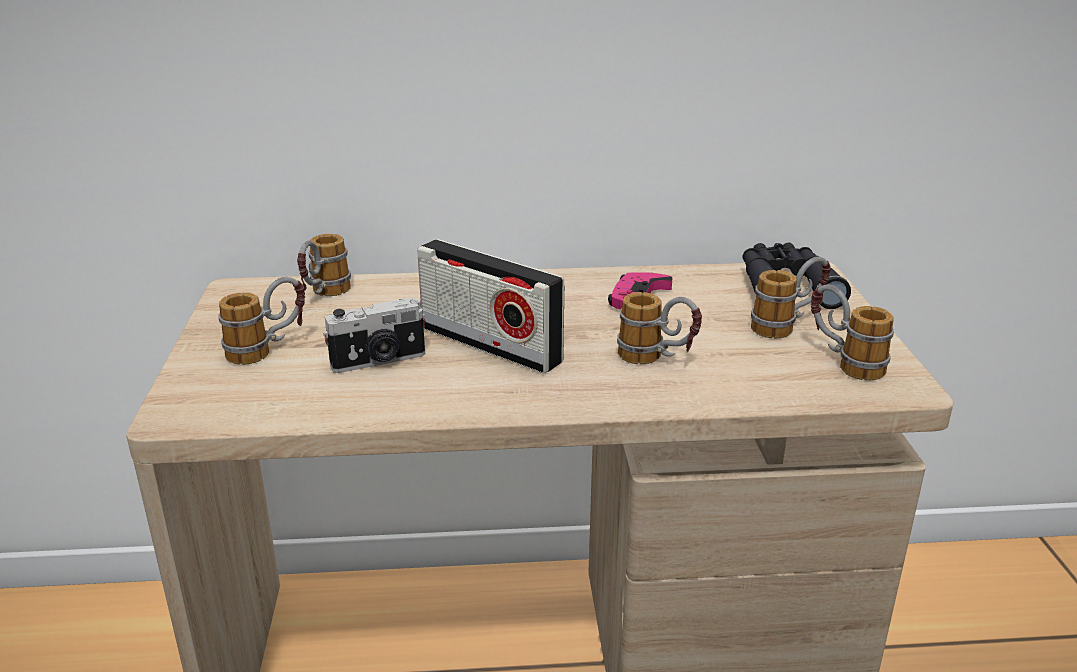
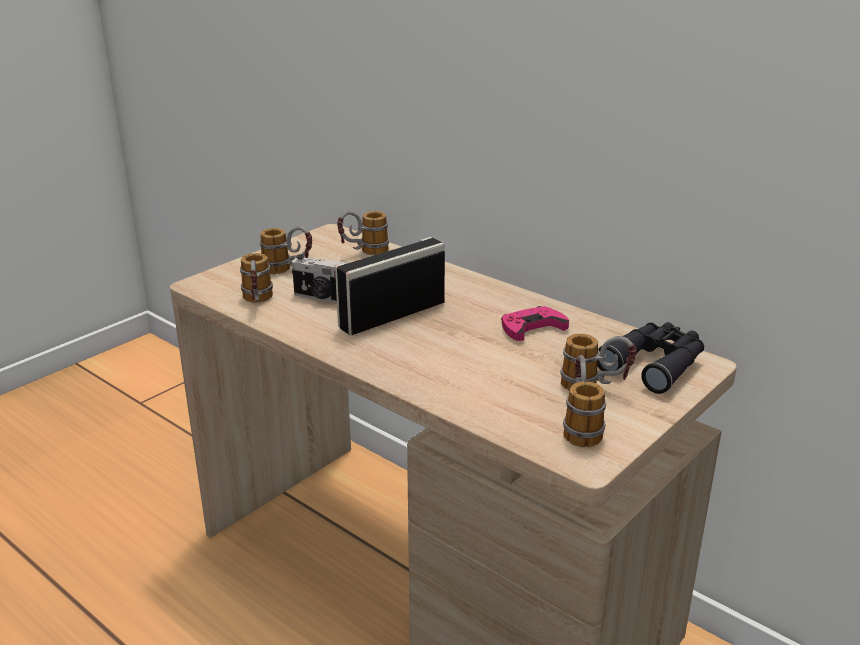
camera: 45 degrees right, 0 degrees up
radio [417,239,564,374] -> radio turned 60 degrees clockwise [335,237,445,335]
mug [617,292,702,364] -> mug moved to [240,253,273,303]

